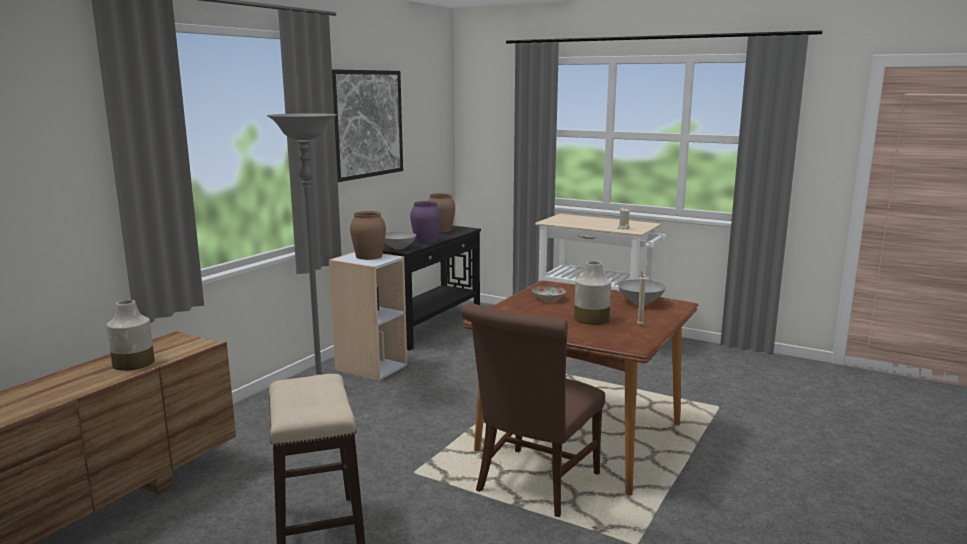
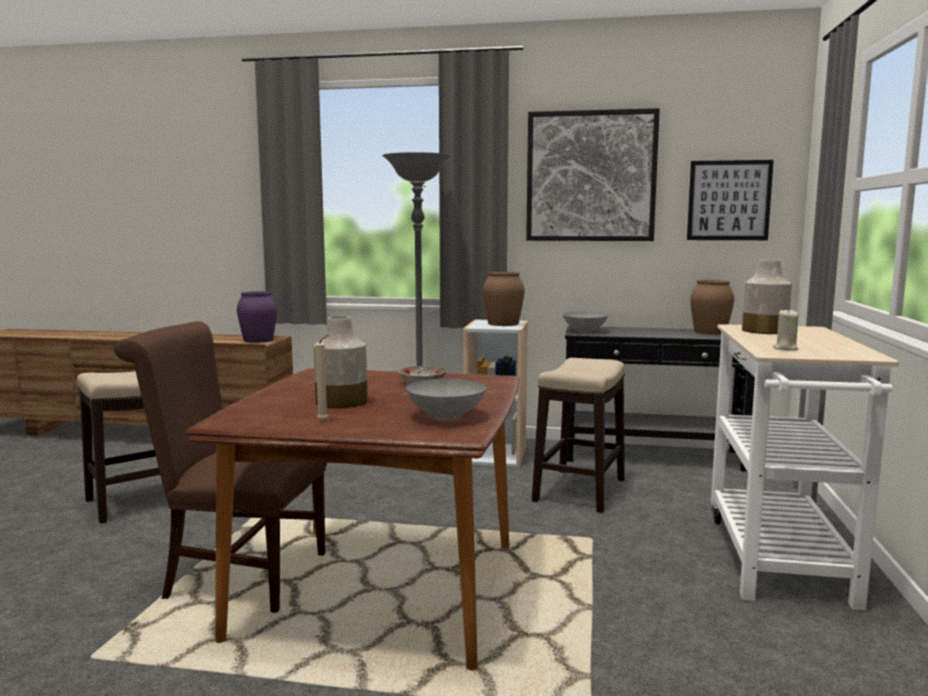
camera: 70 degrees right, 5 degrees down
beige vase [107,300,155,370] -> beige vase moved to [742,259,792,334]
purple vase [410,201,441,243] -> purple vase moved to [237,291,277,343]
none -> stool [532,358,625,513]
none -> picture [687,160,774,240]

